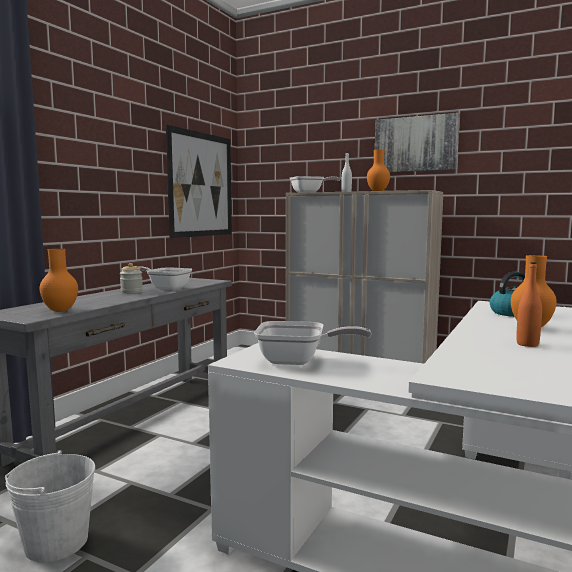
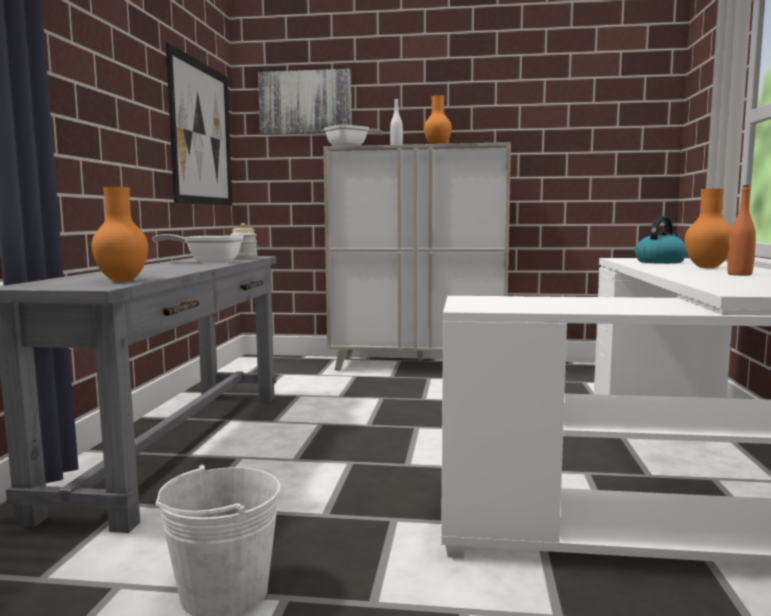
camera: 20 degrees left, 0 degrees up
jar [120,263,143,293] -> jar moved to [230,223,257,259]
frying pan [254,321,372,365] -> none
picture [375,113,460,172] -> picture moved to [258,69,352,135]

